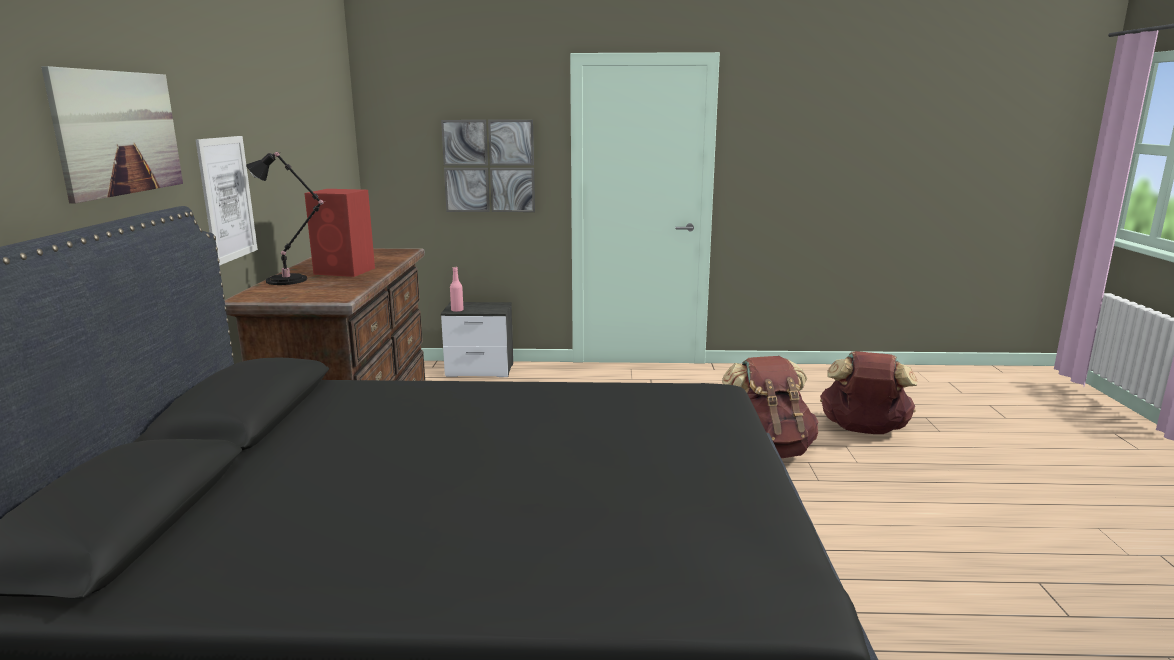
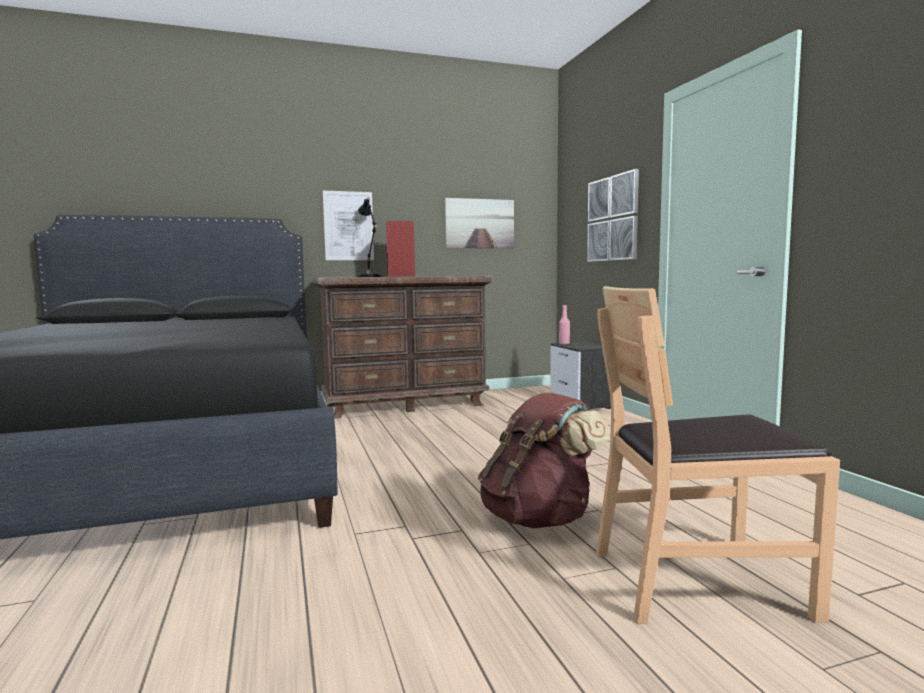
camera: 70 degrees right, 10 degrees down
picture [41,66,183,203] -> picture moved to [445,198,514,248]
brown backpack [820,351,917,434] -> brown chair [596,286,840,624]

